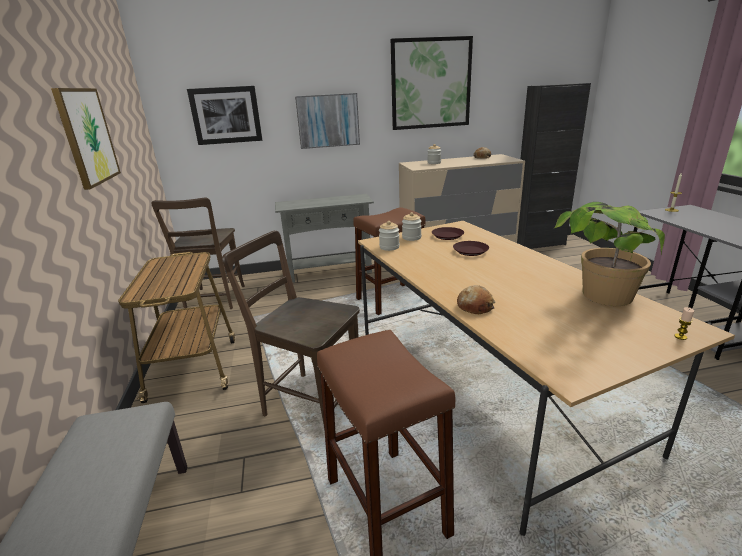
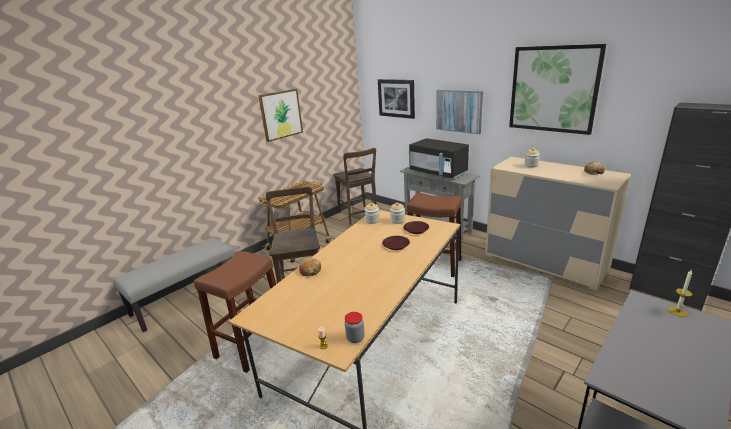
camera: 55 degrees right, 0 degrees up
brown chair [151,198,245,309] -> brown chair turned 75 degrees counterclockwise [333,148,377,225]
potted plant [554,202,665,306] -> none
none -> jar [345,312,365,343]
none -> black microwave [409,138,469,179]

